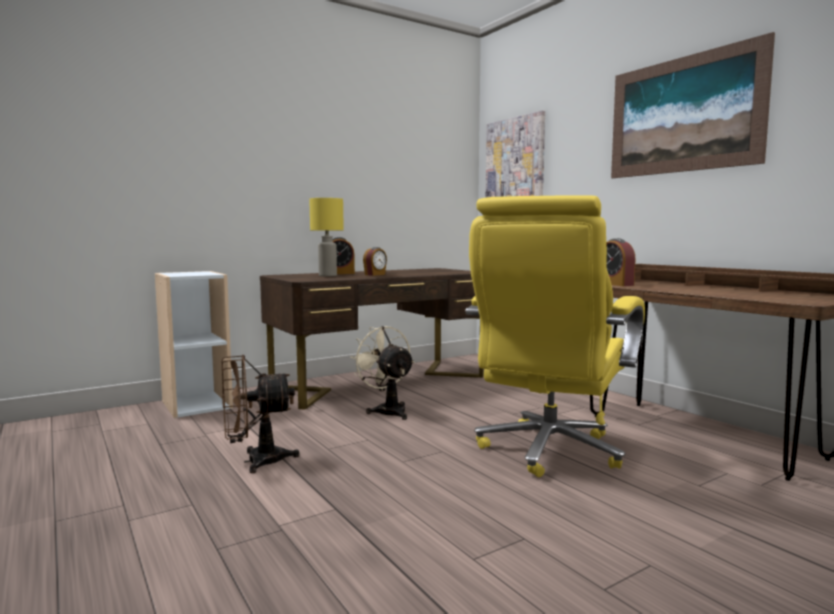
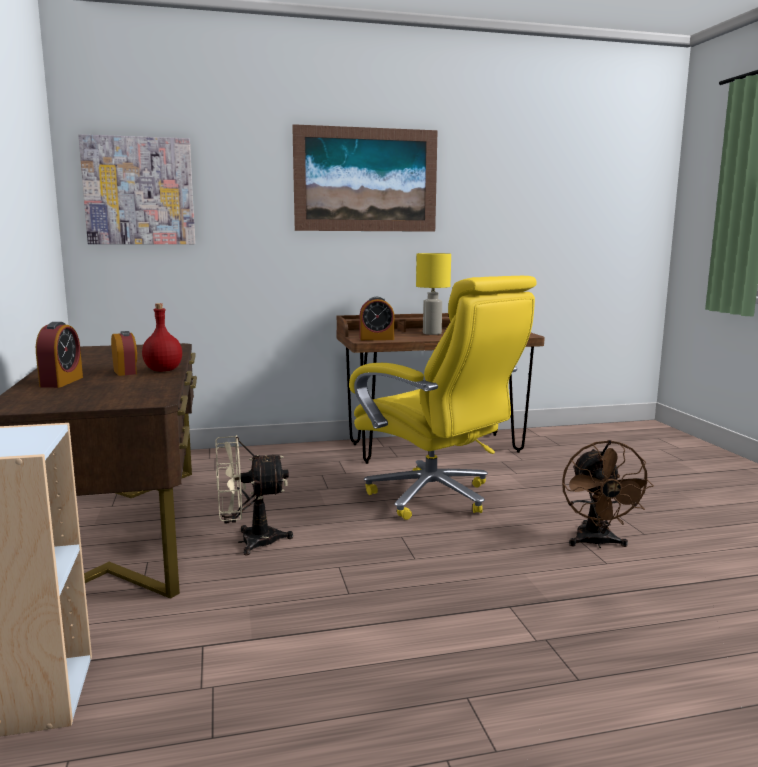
camera: 70 degrees left, 5 degrees up
brown fan [222,355,299,473] -> brown fan moved to [562,440,654,548]
yellow table lamp [309,198,344,276] -> yellow table lamp moved to [416,253,451,335]
none -> red bottle [142,303,182,371]

